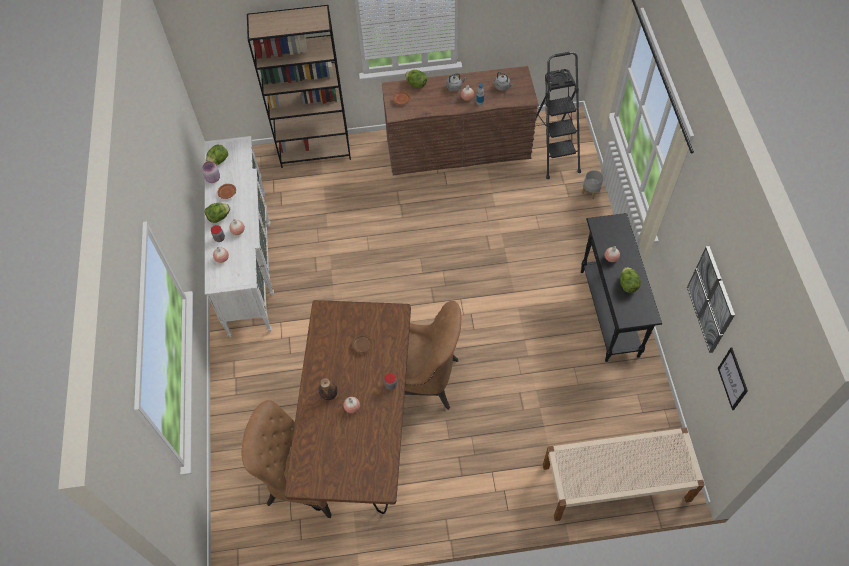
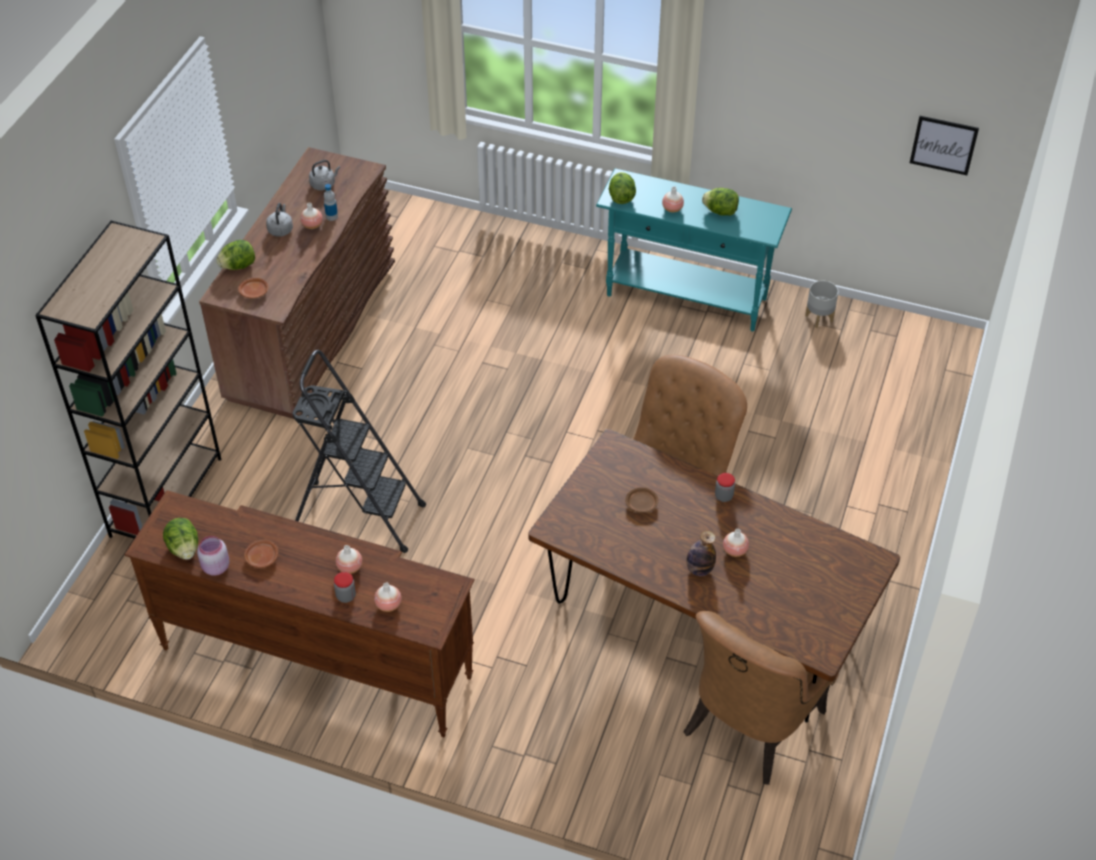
camera: 65 degrees left, 10 degrees down
white cabinet [205,136,274,337] -> brown cabinet [124,490,475,737]
lettuce [205,203,230,223] -> lettuce moved to [609,172,636,204]
step ladder [536,52,581,179] -> step ladder moved to [292,350,426,553]
beige bench [543,427,705,521] -> none
black console table [581,213,662,362] -> turquoise console table [596,168,792,331]
grey planter [582,170,603,199] -> grey planter moved to [805,281,839,328]
picture [687,246,735,353] -> none

